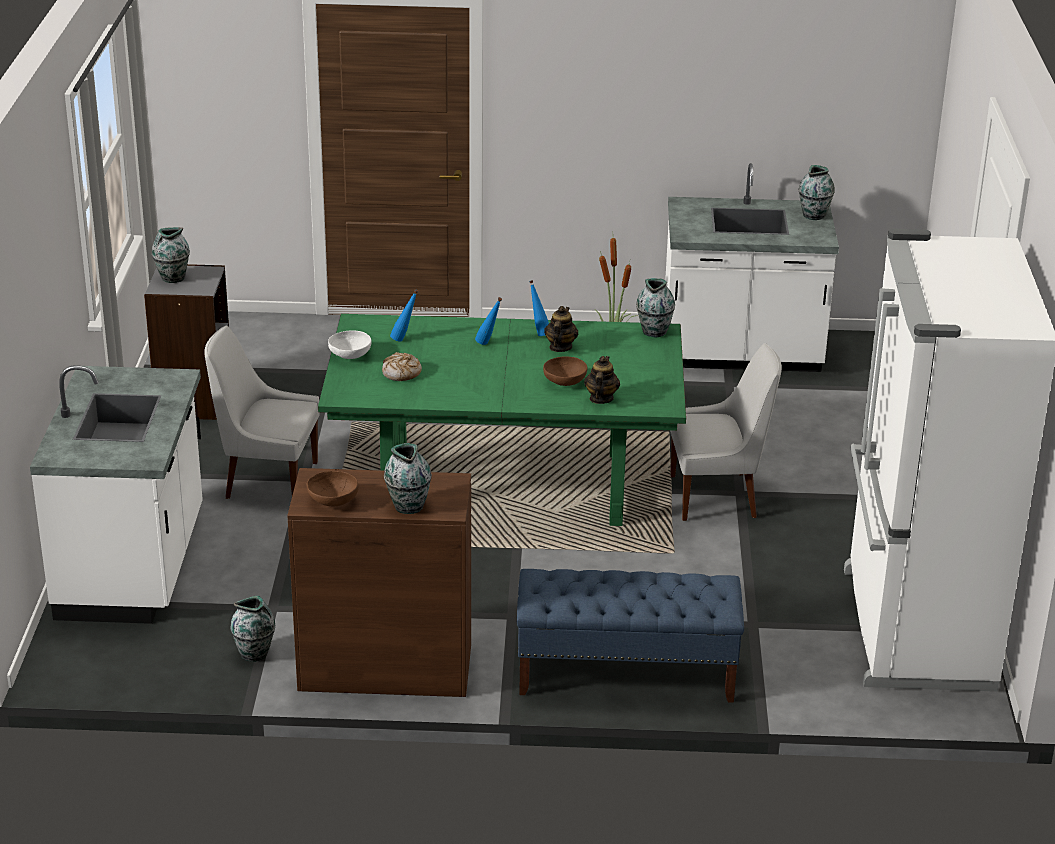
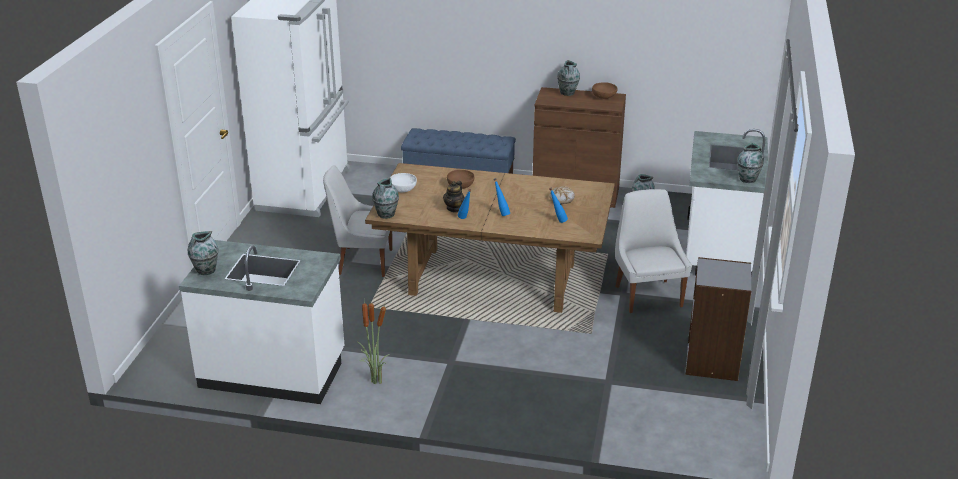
camera: 170 degrees left, 0 degrees up
vase [152,227,190,283] -> vase moved to [737,143,764,183]
white chair [204,326,319,499] -> white chair turned 120 degrees counterclockwise [615,189,692,313]
green dining table [318,314,686,526] -> brown dining table [365,163,615,313]
white bowl [328,330,372,359] -> white bowl moved to [390,173,417,192]
teapot [584,356,620,404] -> none

